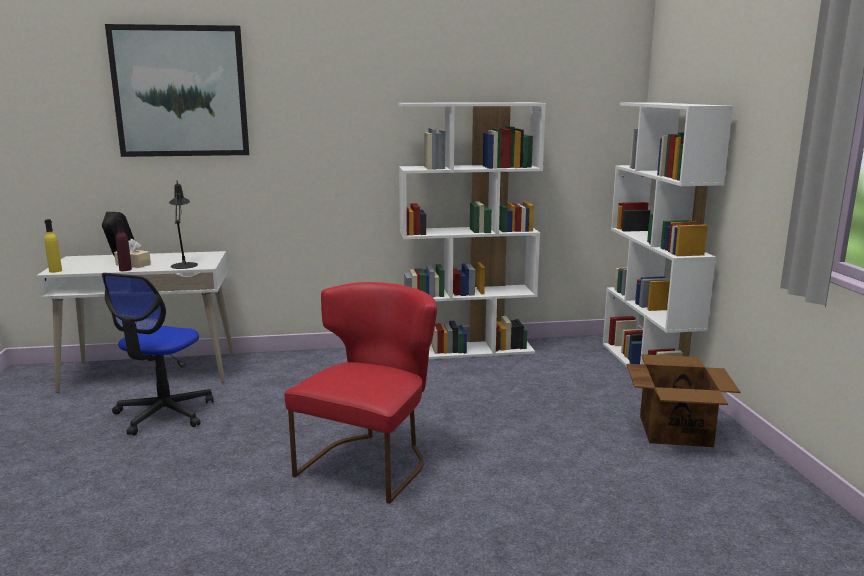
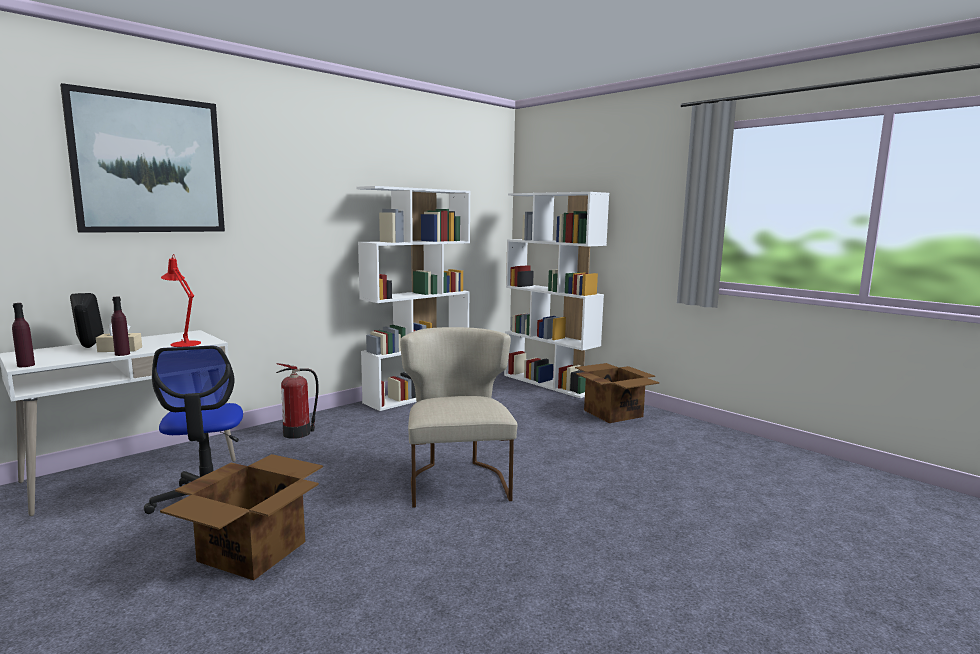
camera: 35 degrees left, 5 degrees down
yellow bottle [44,219,62,273] -> purple bottle [12,303,35,367]
black table lamp [169,182,198,269] -> red table lamp [161,254,201,347]
red chair [284,282,437,504] -> beige chair [400,327,517,507]
none -> cardboard box [160,454,323,580]
none -> fire extinguisher [276,363,319,439]

